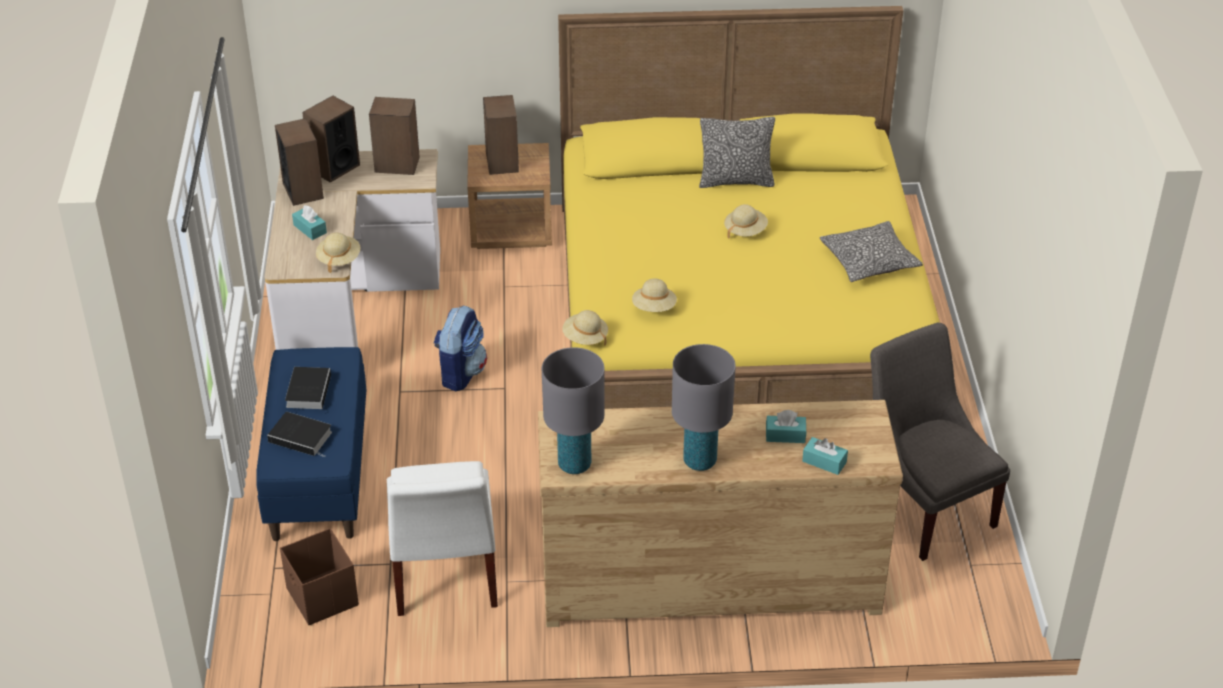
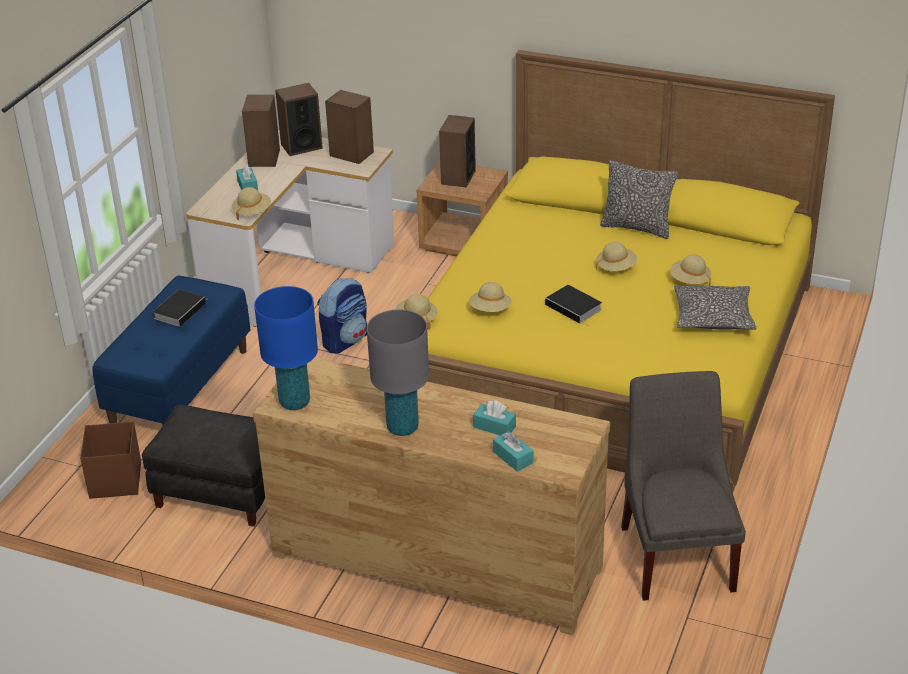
camera: 25 degrees right, 5 degrees down
book [267,412,332,457] -> book moved to [545,285,602,326]
white chair [387,461,498,616] -> black ottoman [142,405,265,527]
grey table lamp [542,347,605,474] -> blue table lamp [254,286,318,410]
none -> beige hat [670,254,711,286]

